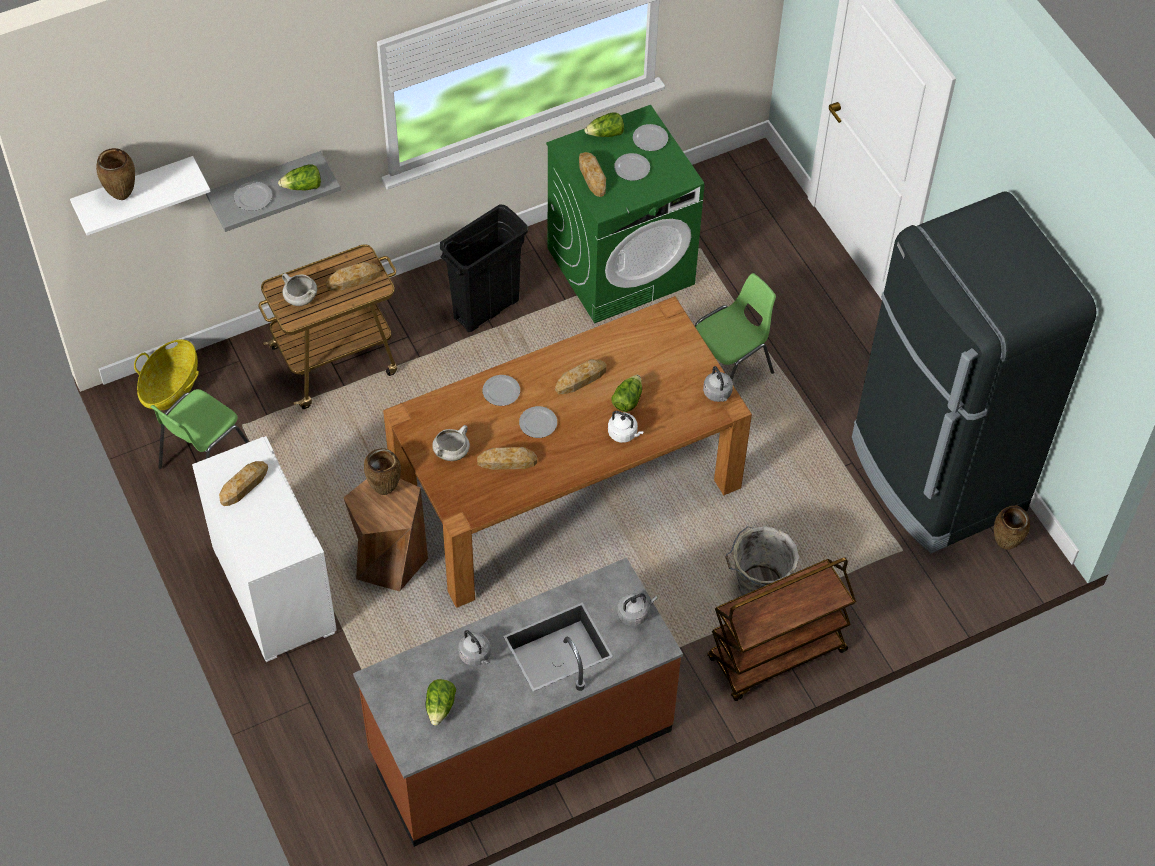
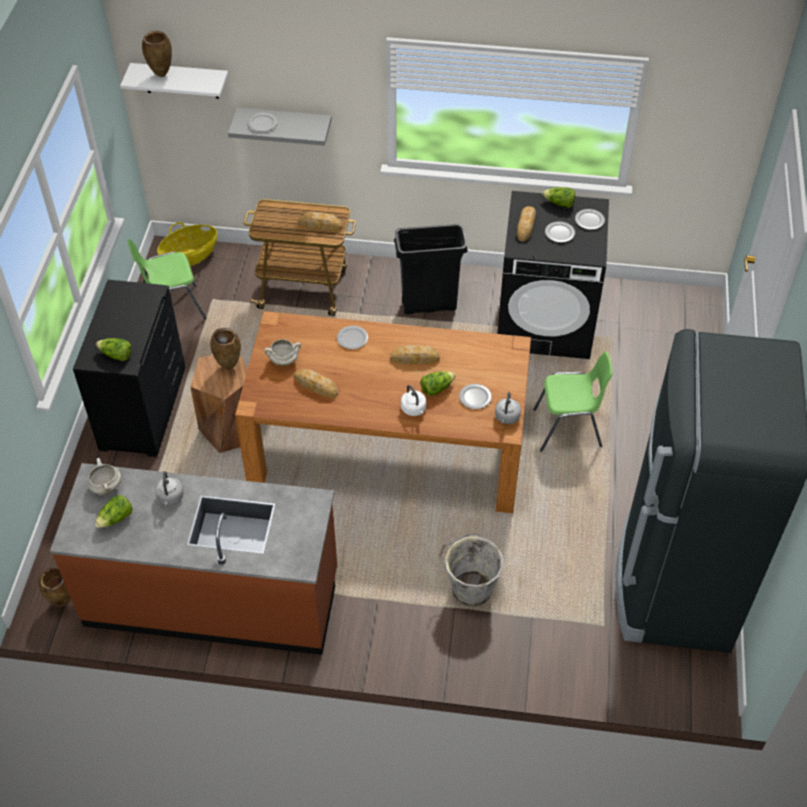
camera: 35 degrees right, 5 degrees down
white dresser [192,436,337,662] -> black dresser [73,280,185,457]
bread [219,461,268,506] -> none
lettuce [278,165,321,191] -> lettuce moved to [96,338,132,361]
white cooking pot [282,273,317,306] -> white cooking pot moved to [87,458,121,495]
plate [519,406,557,438] -> plate moved to [459,384,492,409]
green washing machine [546,105,705,324] -> black washing machine [497,191,609,359]
grey kettle [617,593,658,626] -> none
brown cart [707,558,856,701] -> none
brown vase [994,506,1030,550] -> brown vase moved to [39,567,71,607]

